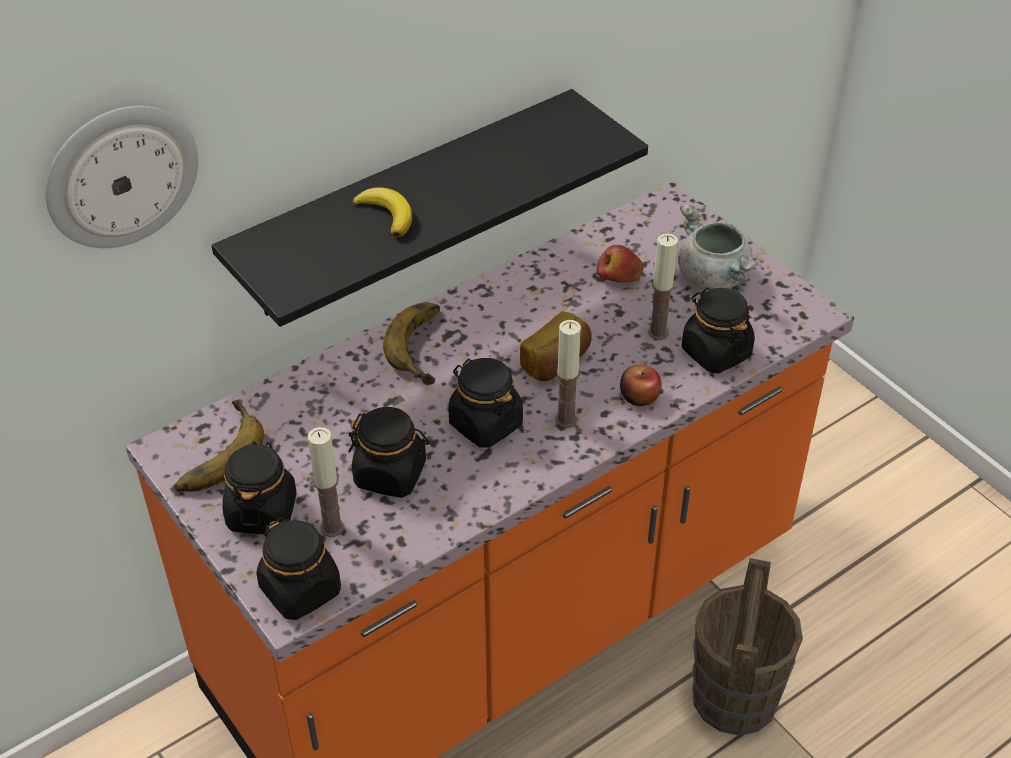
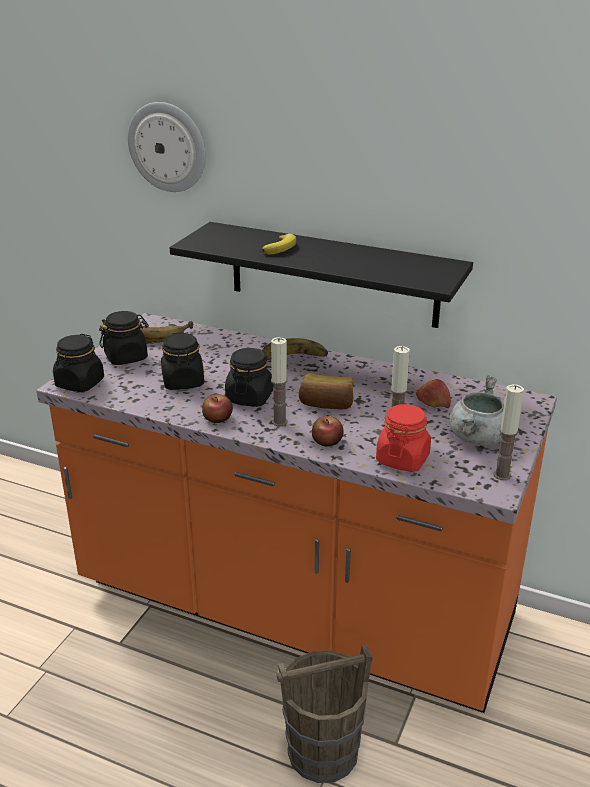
camera: 60 degrees right, 15 degrees down
candle [308,427,344,537] -> candle moved to [493,384,524,480]
black jar [682,287,754,374] -> red jar [376,404,431,472]
none -> apple [202,394,233,423]

